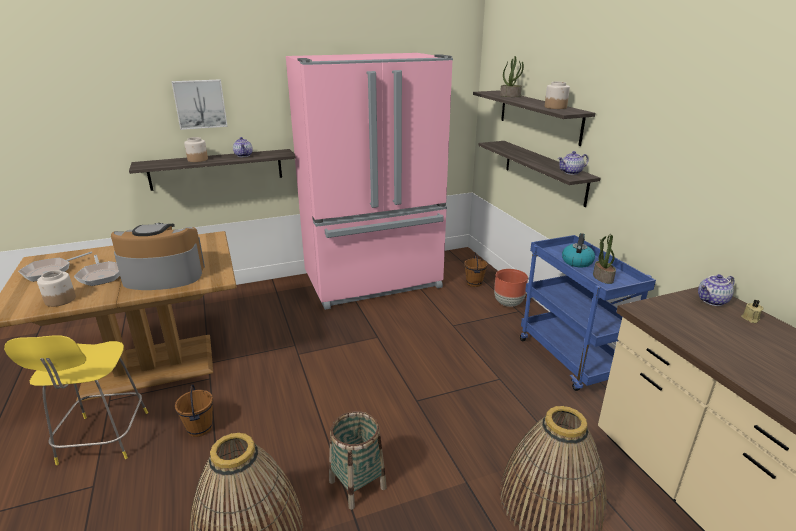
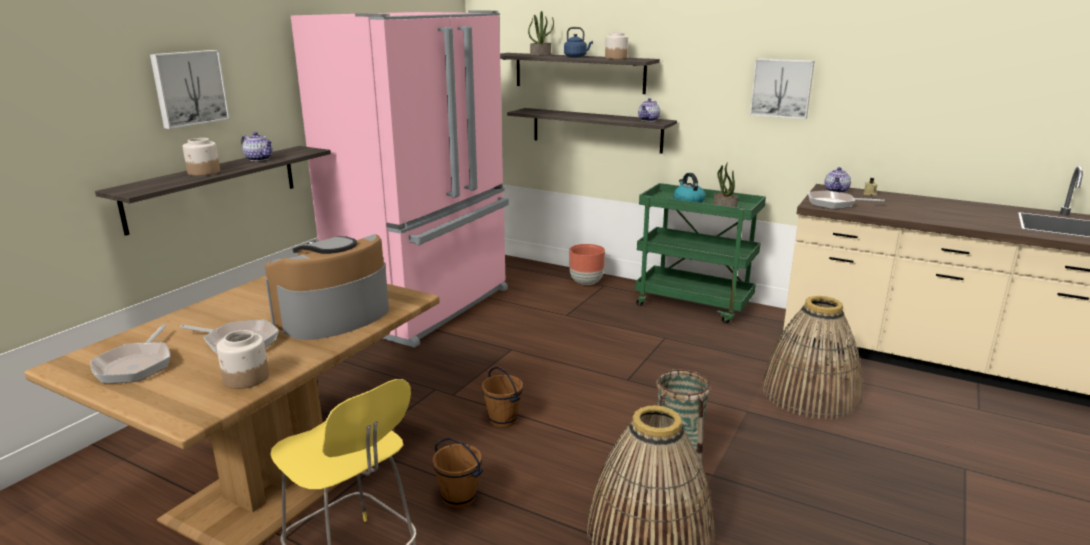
camera: 40 degrees left, 5 degrees down
brown bucket [464,253,488,287] -> brown bucket moved to [482,367,523,428]
blue cart [520,235,656,391] -> green cart [635,183,766,324]
none -> blue kettle [564,27,593,57]
none -> picture [750,59,815,119]
none -> frying pan [808,191,885,209]

